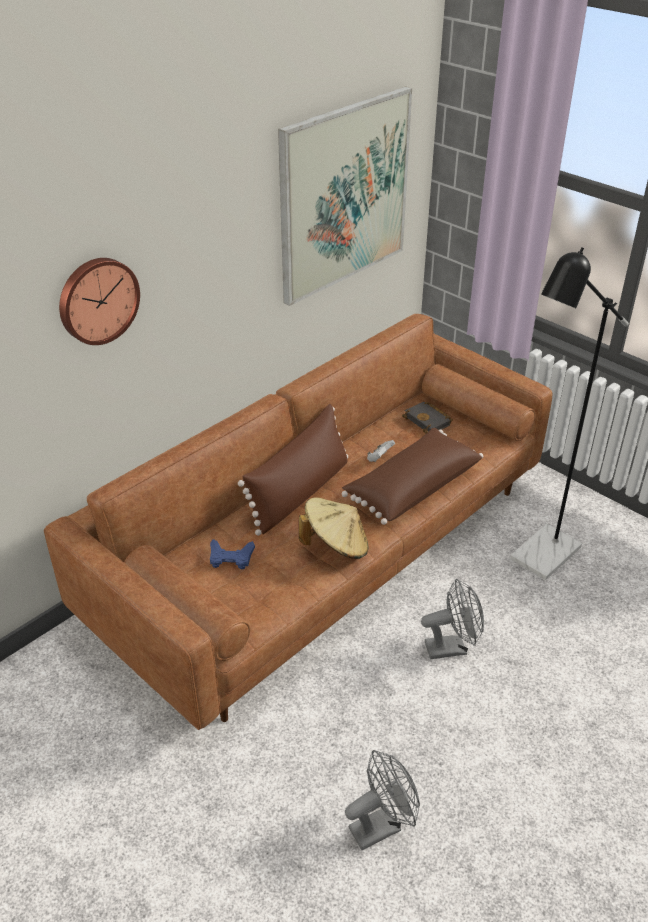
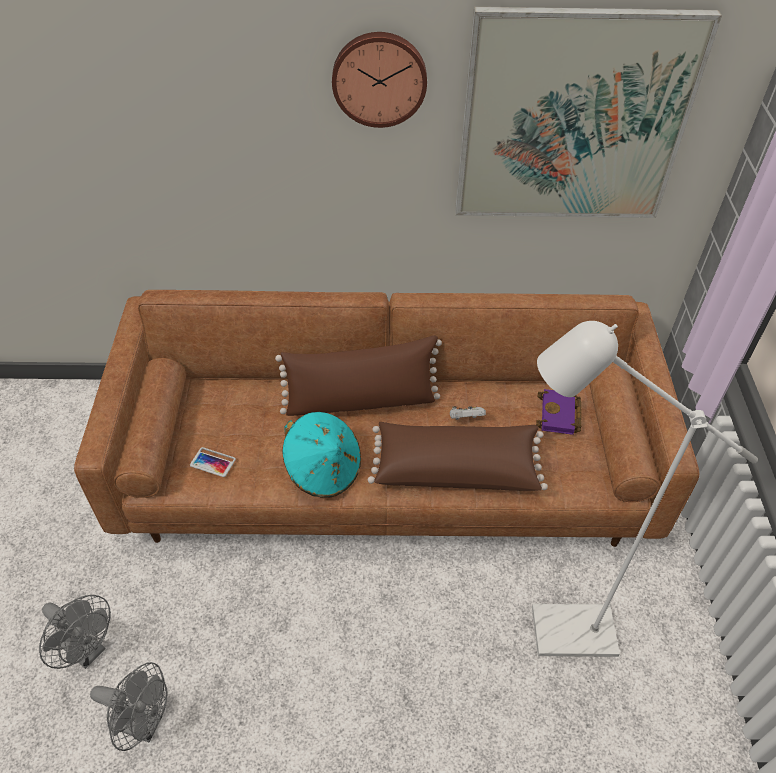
camera: 45 degrees right, 10 degrees up
wall clock [59,258,140,345] -> wall clock moved to [332,32,427,128]
blue game controller [210,539,255,569] -> none
beige hat [299,497,368,559] -> turquoise hat [282,412,361,498]
black book [402,402,453,433] -> purple book [536,389,582,435]
grey fan [421,579,484,659] -> grey fan moved to [39,595,111,669]
black floor lamp [510,247,629,580] -> white floor lamp [532,321,758,657]
none -> phone [190,447,236,477]

